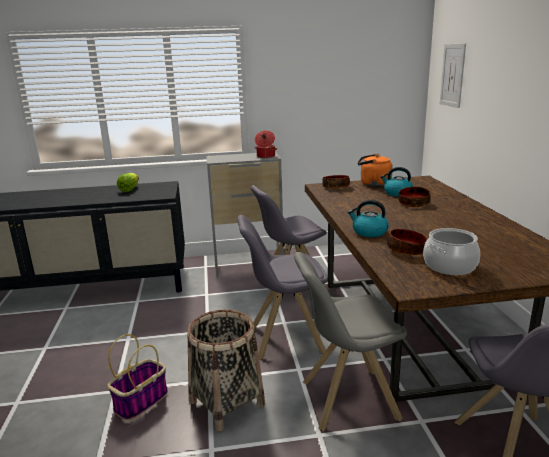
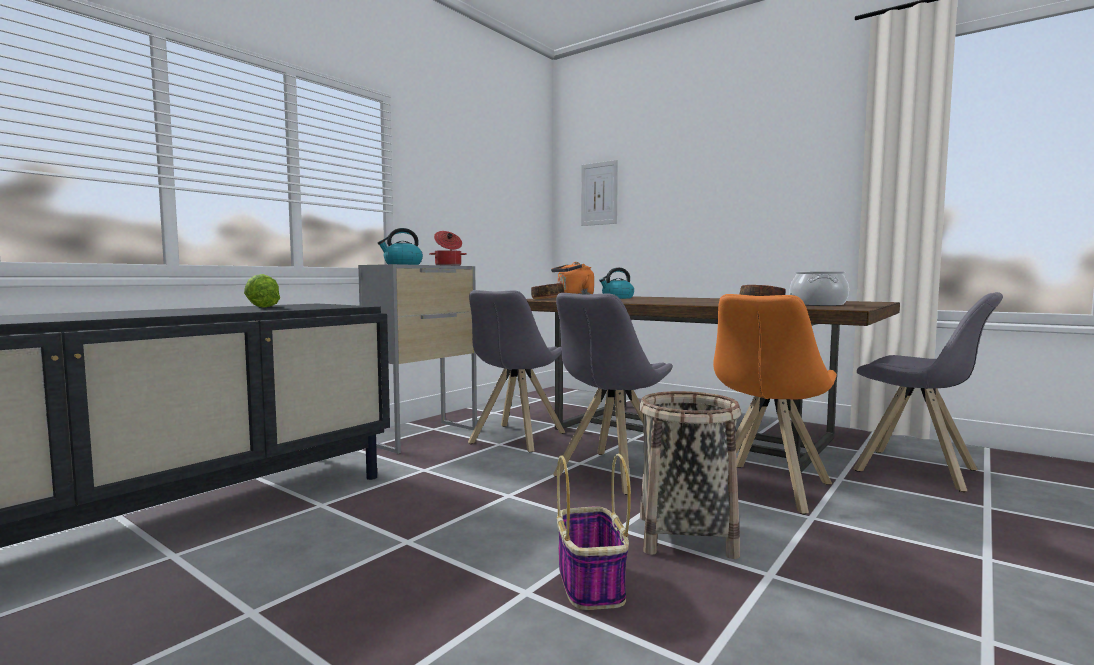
camera: 45 degrees left, 15 degrees down
grey chair [294,252,407,431] -> orange chair [713,294,837,514]
kettle [348,200,389,237] -> kettle moved to [378,228,423,265]
bowl [398,187,430,207] -> none

